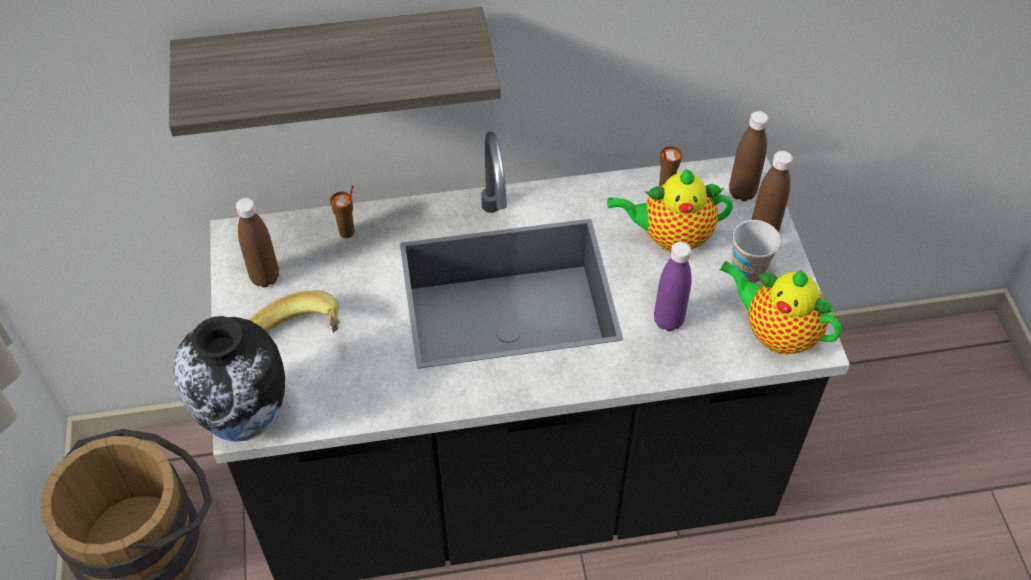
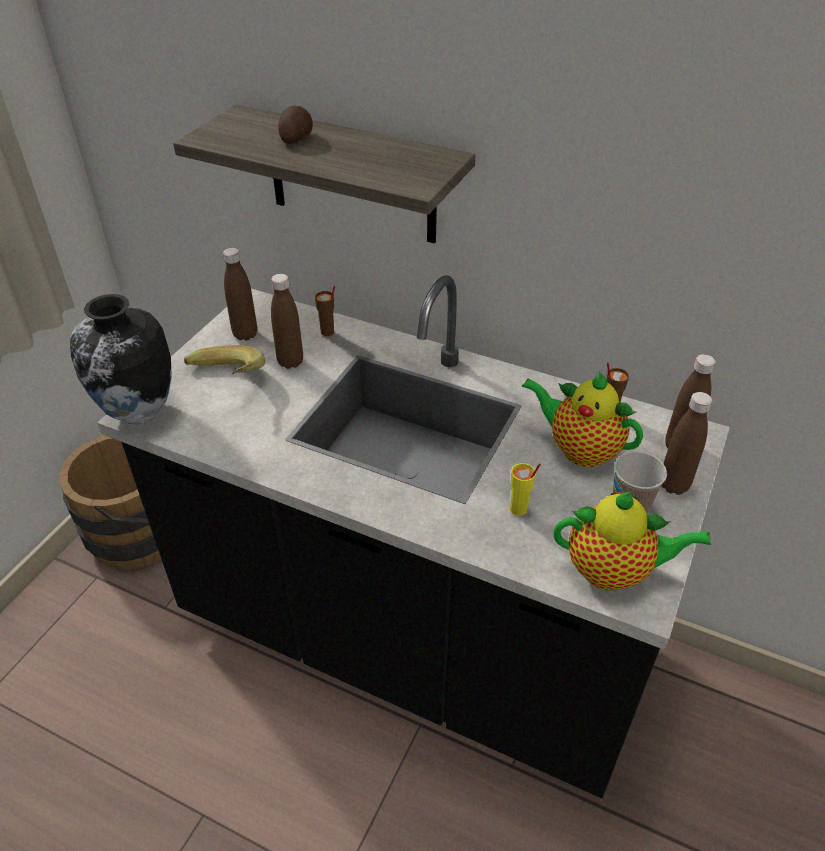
camera: 35 degrees right, 10 degrees down
purple bottle [654,242,692,331] -> yellow cup [510,463,541,516]
teapot [719,261,842,354] -> teapot turned 120 degrees clockwise [554,492,711,591]
none -> brown bottle [271,274,303,369]
none -> potato [278,105,313,144]

